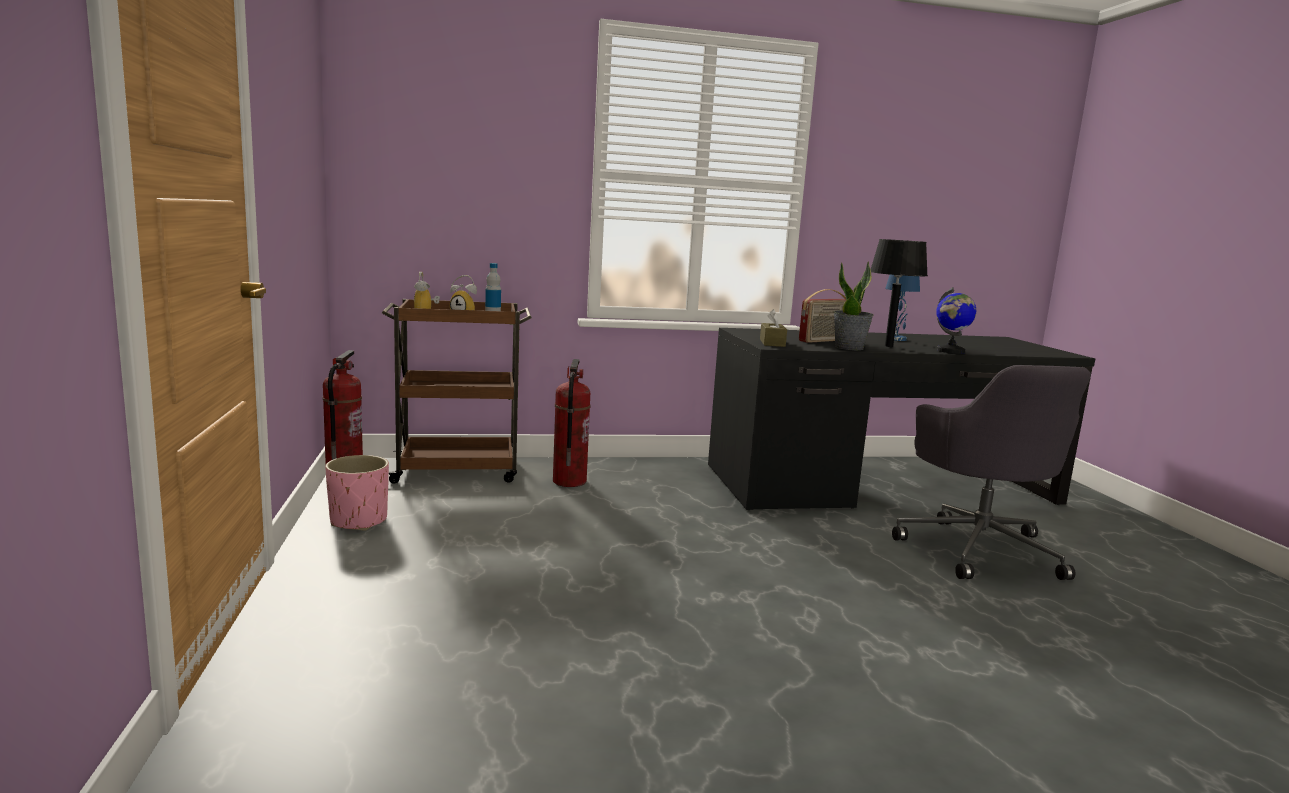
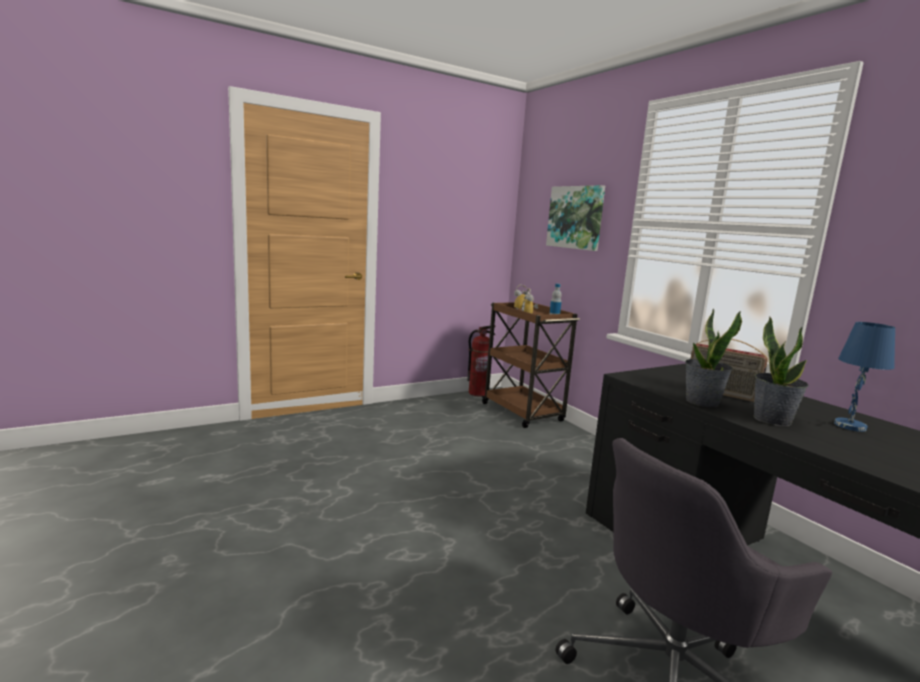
camera: 70 degrees right, 0 degrees up
pink planter [325,455,389,530] -> none
fire extinguisher [553,359,590,487] -> none
brown tissue box [760,309,787,347] -> none
black table lamp [871,239,928,347] -> potted plant [754,317,809,426]
globe [936,287,976,354] -> none
none -> picture [546,185,605,251]

